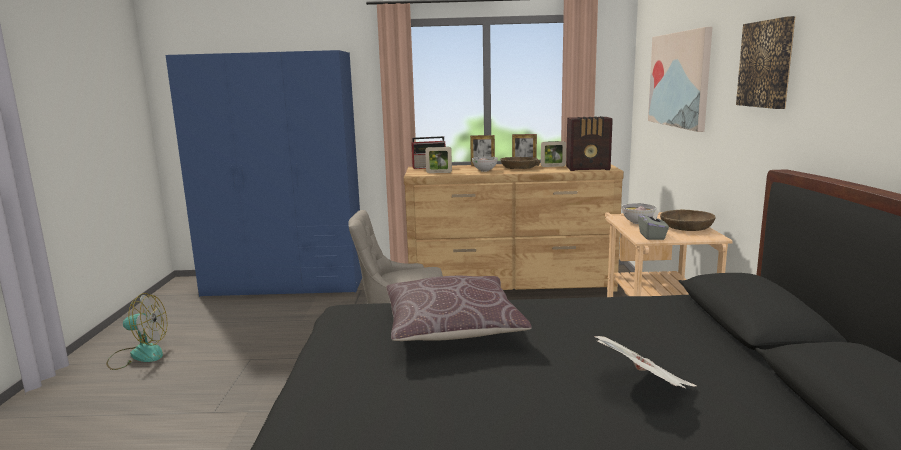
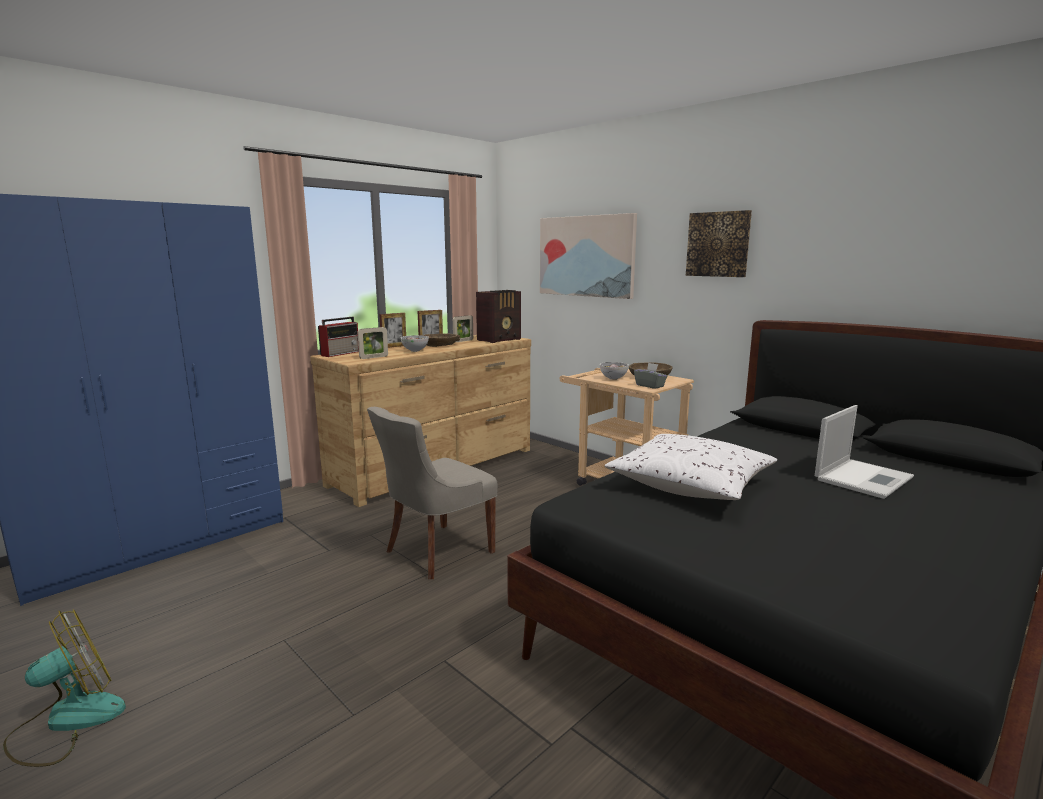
camera: 45 degrees left, 0 degrees up
brown pillow [386,276,532,341] -> white pillow [604,434,777,500]
newspaper [595,336,696,388] -> laptop [815,405,914,499]

